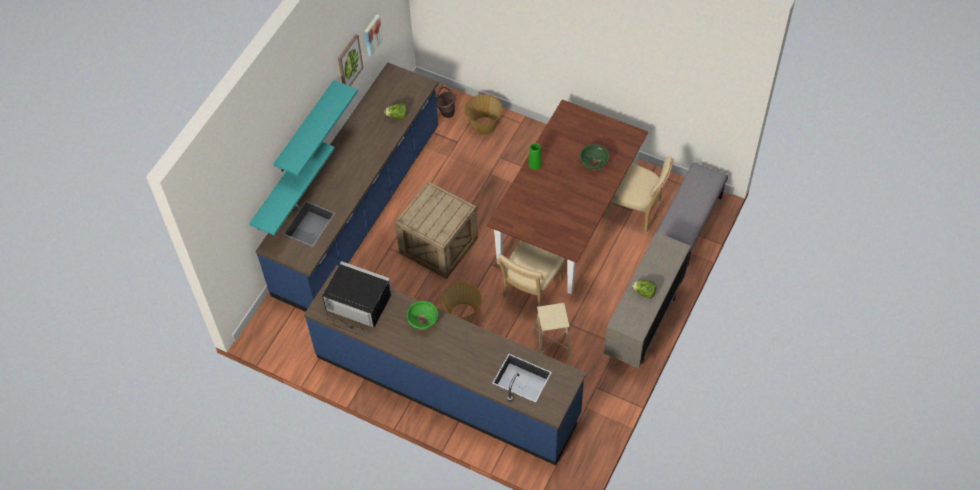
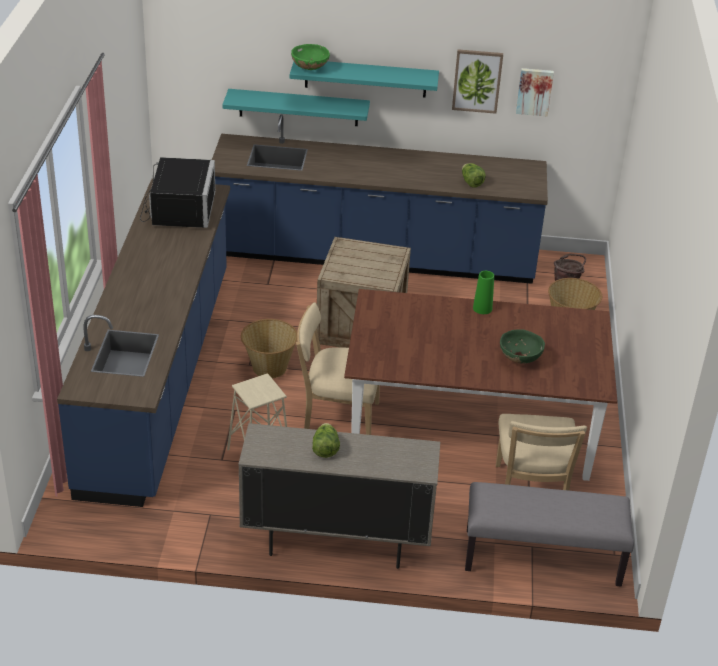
camera: 65 degrees right, 20 degrees down
green bowl [407,301,438,330] -> green bowl moved to [291,44,330,70]

